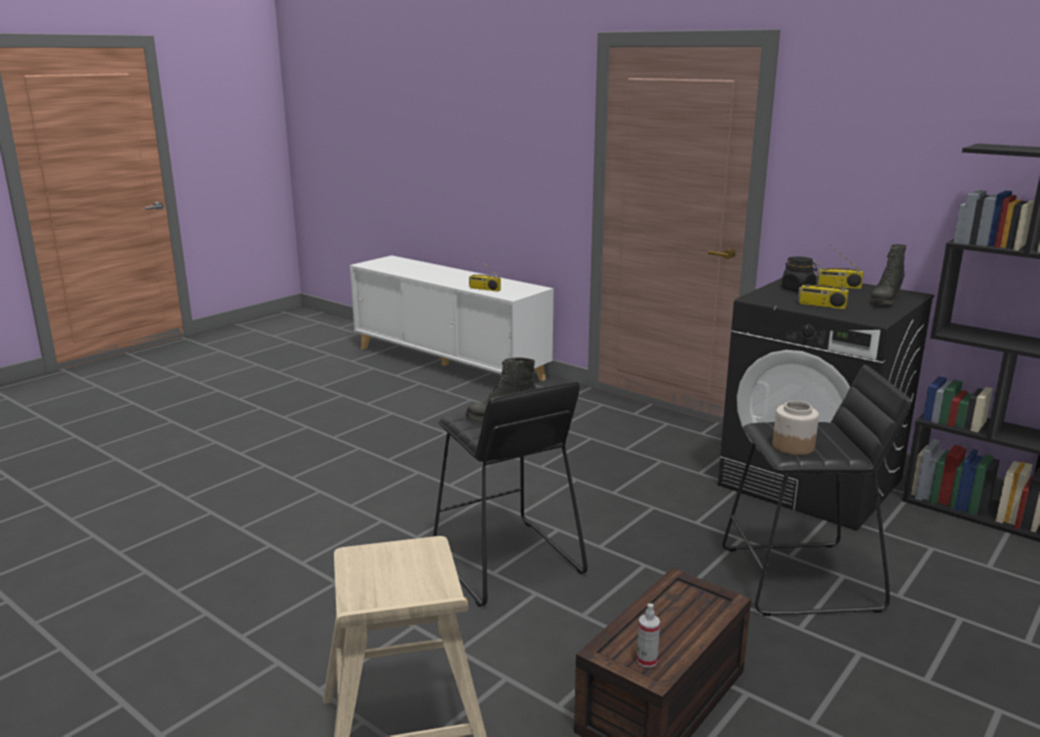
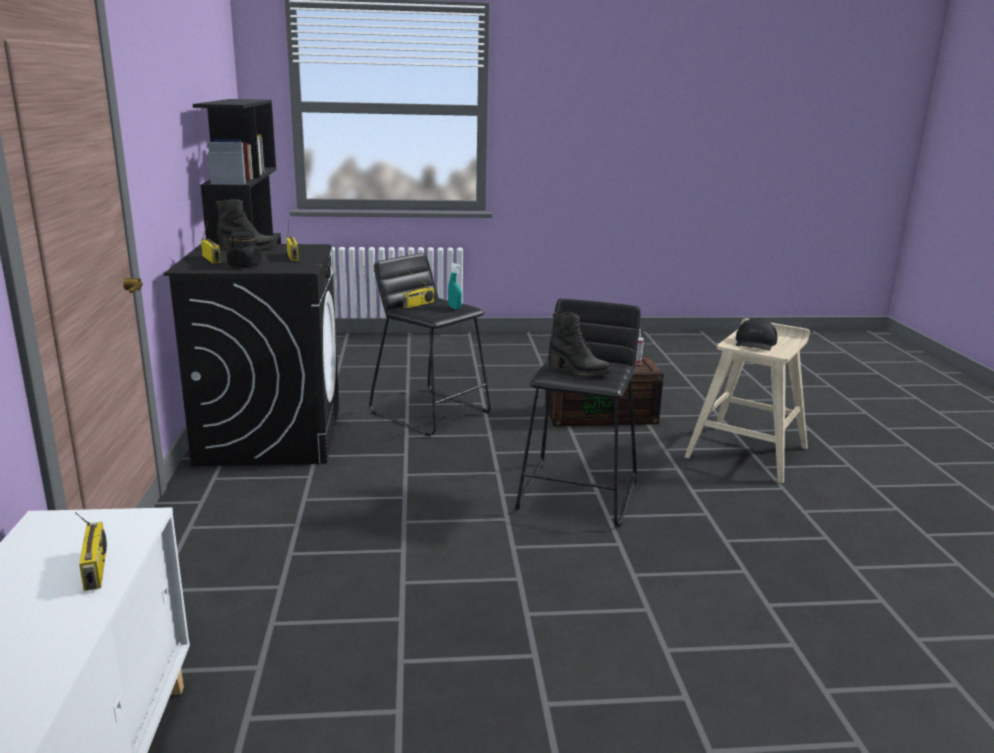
camera: 135 degrees left, 0 degrees up
jar [773,401,819,455] -> turquoise spray bottle [448,263,462,309]
none -> radio [403,270,434,308]
none -> black cap [736,318,778,351]

